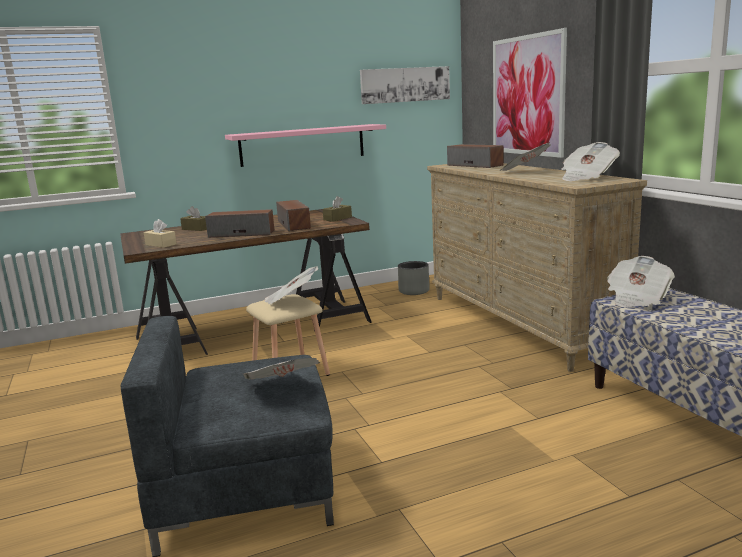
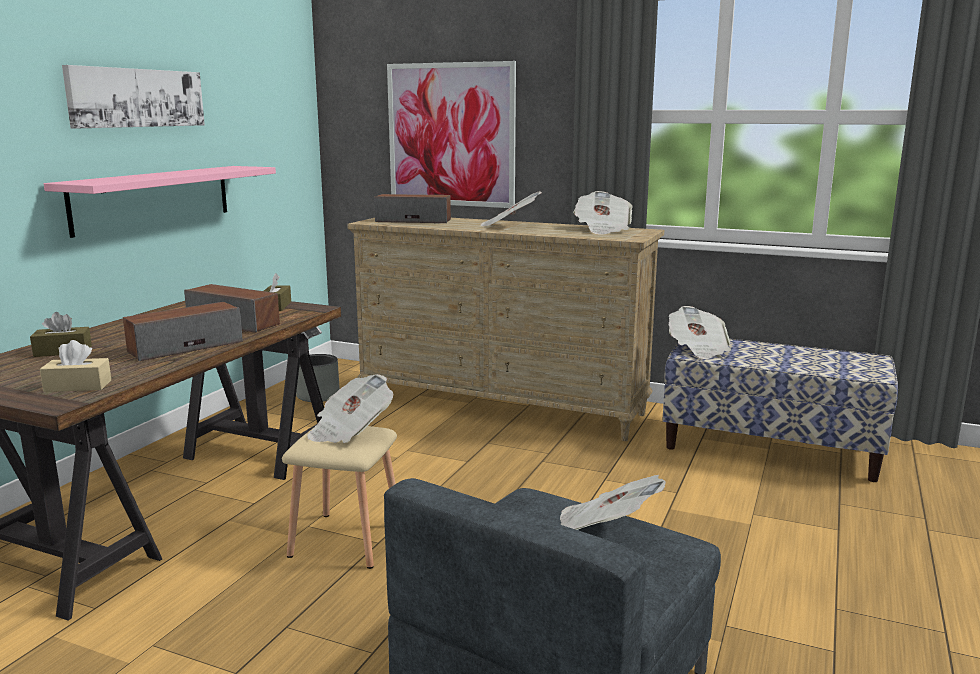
camera: 45 degrees left, 0 degrees up
picture [360,66,450,104] -> picture moved to [62,65,205,129]

